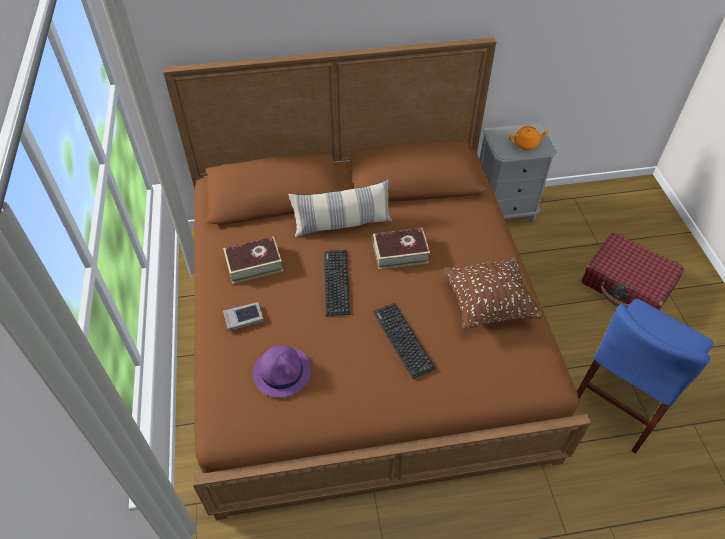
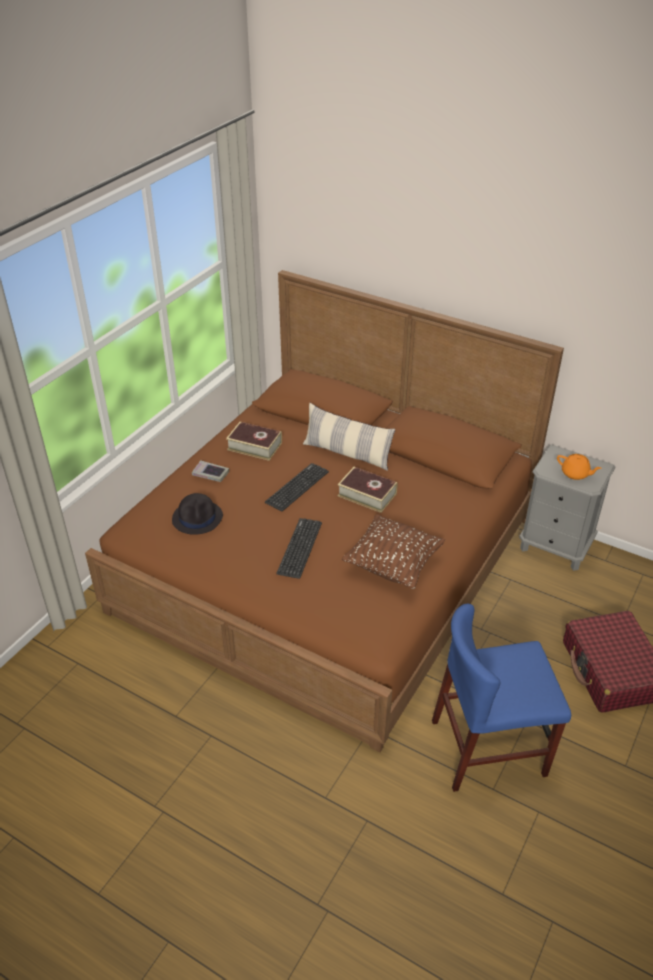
camera: 40 degrees right, 10 degrees down
purple hat [253,345,311,397] -> black hat [172,493,223,535]

